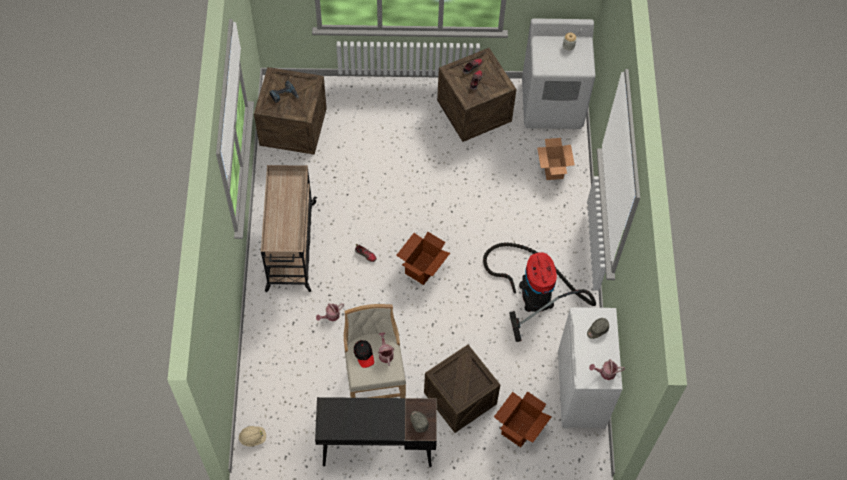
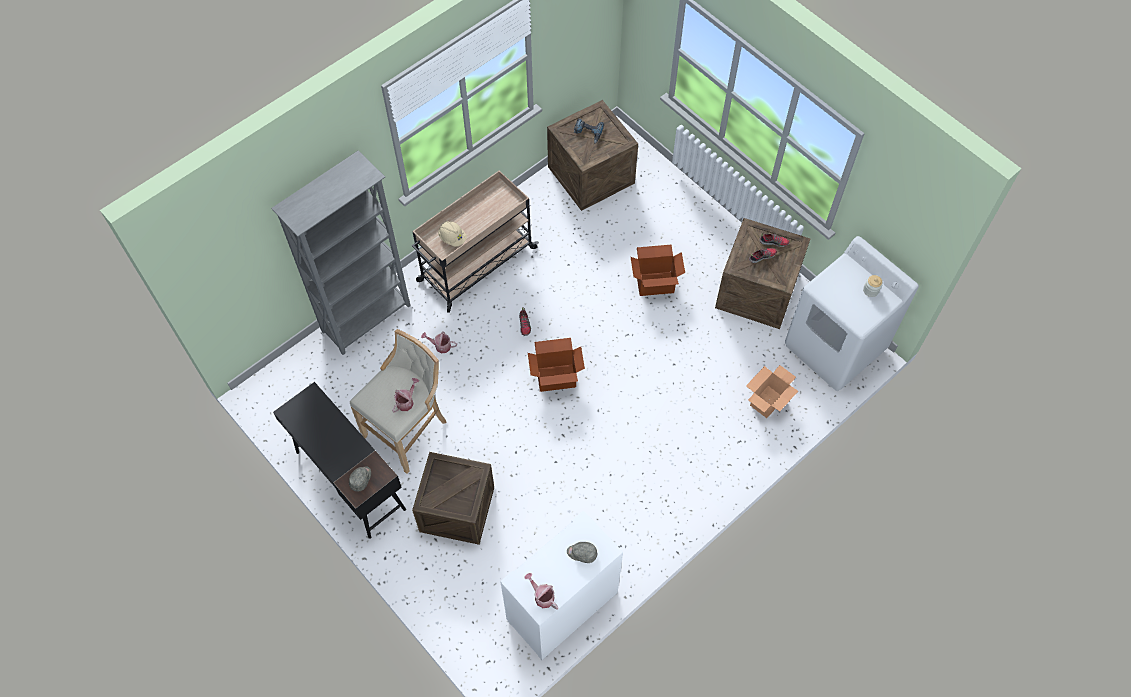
camera: 50 degrees right, 0 degrees up
beige hard hat [239,426,266,447] -> beige hard hat moved to [438,221,467,247]
black cap [354,340,374,368] -> none
vacuum cleaner [483,243,596,342] -> none
cardboard box [494,391,551,447] -> cardboard box moved to [631,245,685,296]
none -> grey bookcase [271,150,410,355]

